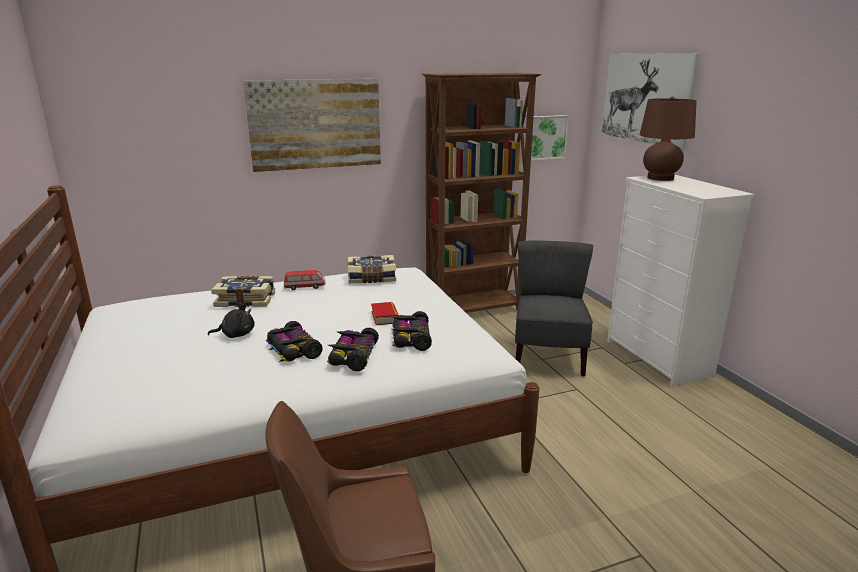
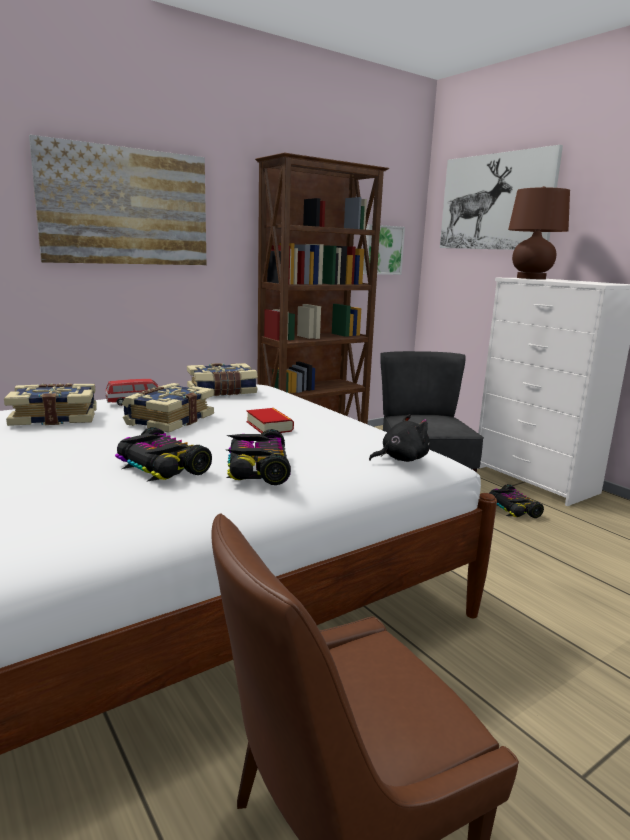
camera: 15 degrees left, 5 degrees down
black plush toy [208,304,255,338] -> black plush toy moved to [369,414,430,462]
toy car [392,311,432,351] -> toy car moved to [490,484,544,518]
none -> book [122,383,214,433]

